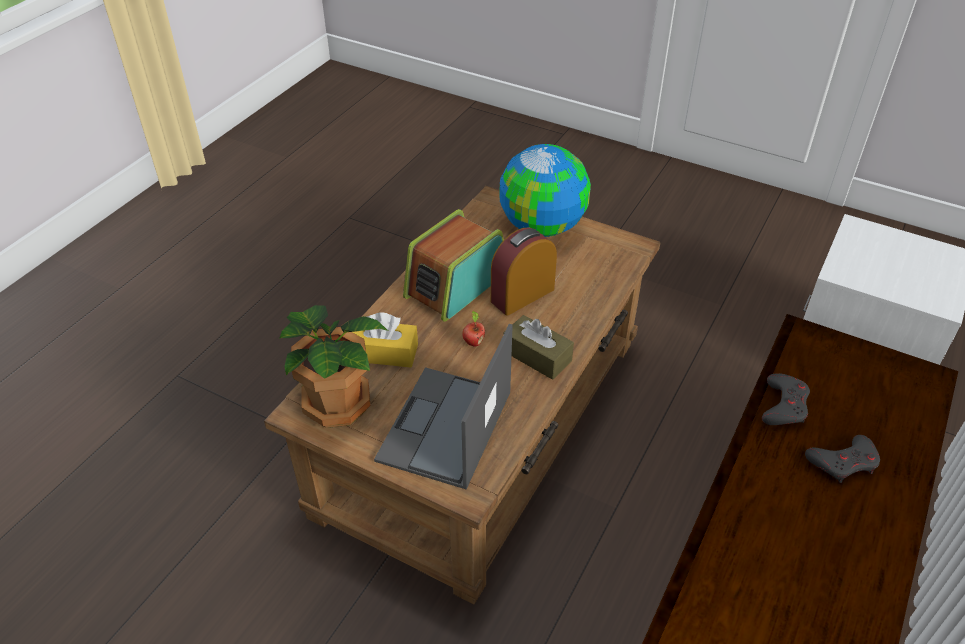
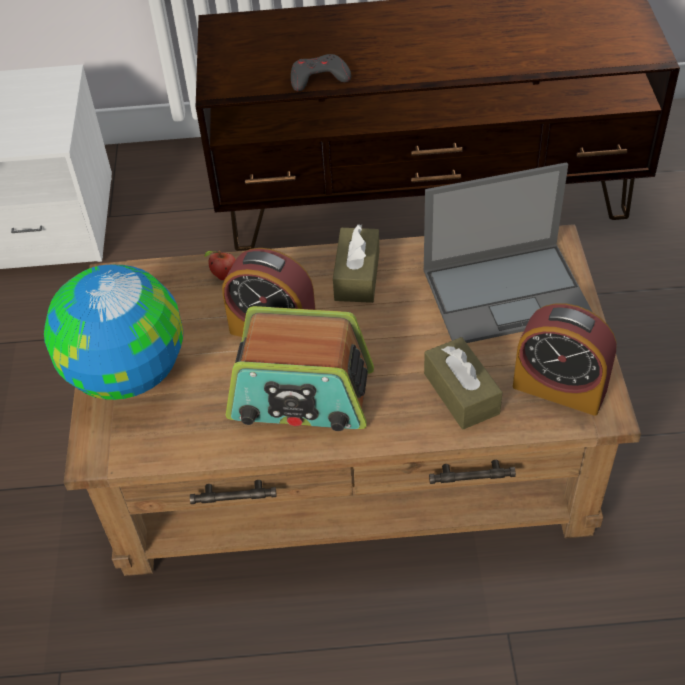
camera: 120 degrees left, 5 degrees up
potted plant [279,305,388,428] -> alarm clock [513,303,617,416]
yellow tissue box [353,313,418,367] -> brown tissue box [424,337,502,429]
apple [463,311,485,347] -> apple moved to [204,250,236,280]
grey game controller [805,435,880,483] -> none

